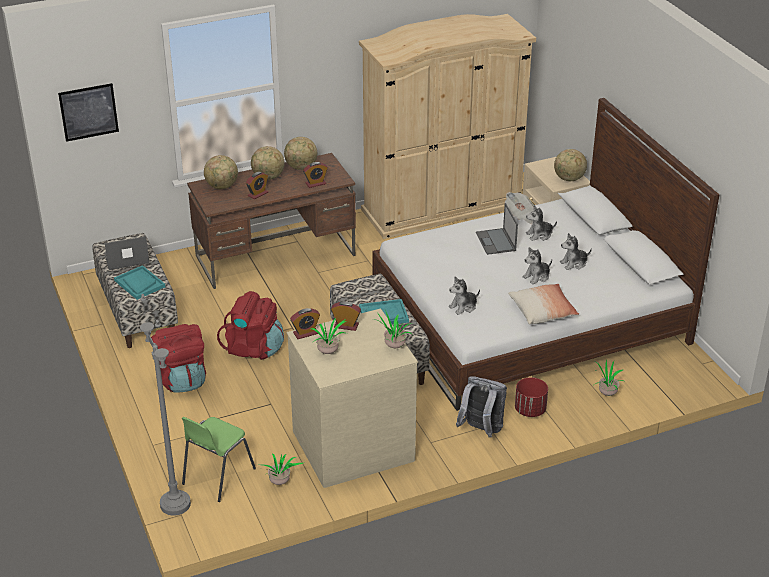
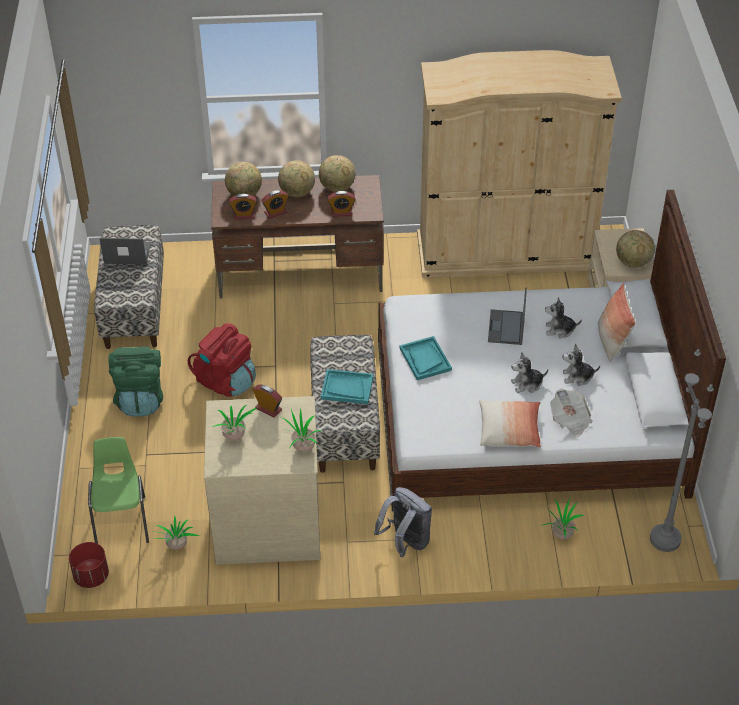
camera: 20 degrees right, 10 degrees up
picture [58,83,119,142] -> none
turquoise tray [114,265,166,300] -> turquoise tray moved to [400,336,452,380]
grey floor lamp [140,294,191,516] -> grey floor lamp moved to [650,349,714,552]
red backpack [151,324,206,393] -> green backpack [109,347,163,417]
green chair [182,417,256,502] -> green chair turned 120 degrees clockwise [88,437,149,544]
alarm clock [290,308,320,339] -> alarm clock moved to [229,194,257,220]
plush toy [449,276,480,315] -> none
newspaper [505,192,534,224] -> newspaper moved to [550,389,593,437]
red planter [515,377,548,417] -> red planter moved to [69,542,109,588]
none -> pillow [598,283,636,362]

